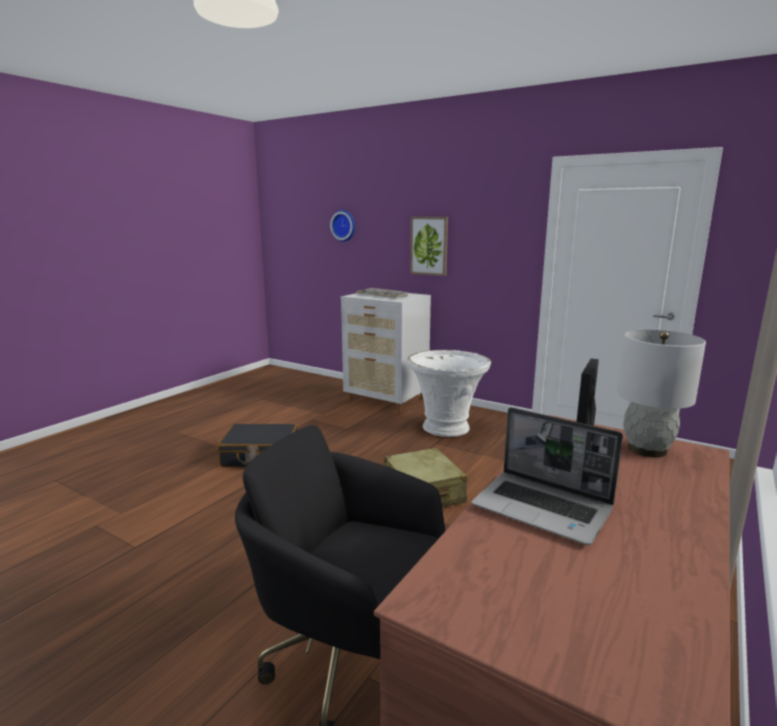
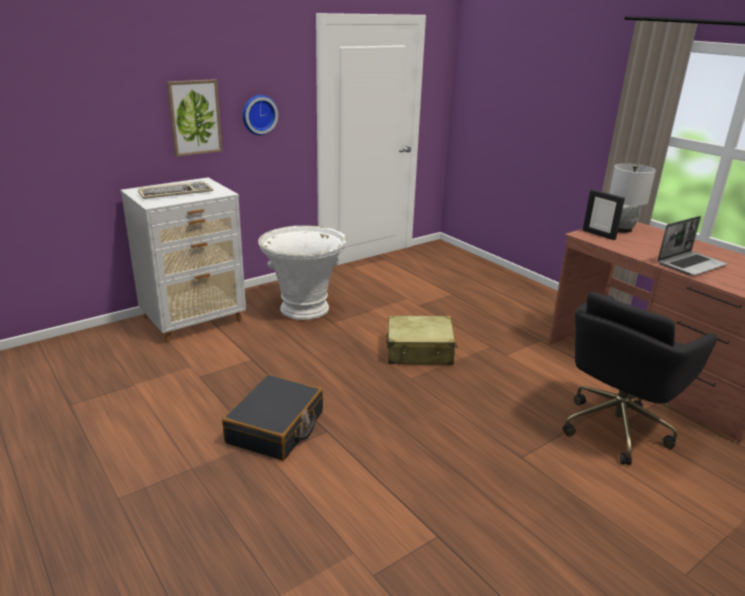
camera: 70 degrees left, 10 degrees up
wall clock [330,210,355,242] -> wall clock moved to [242,95,278,135]

